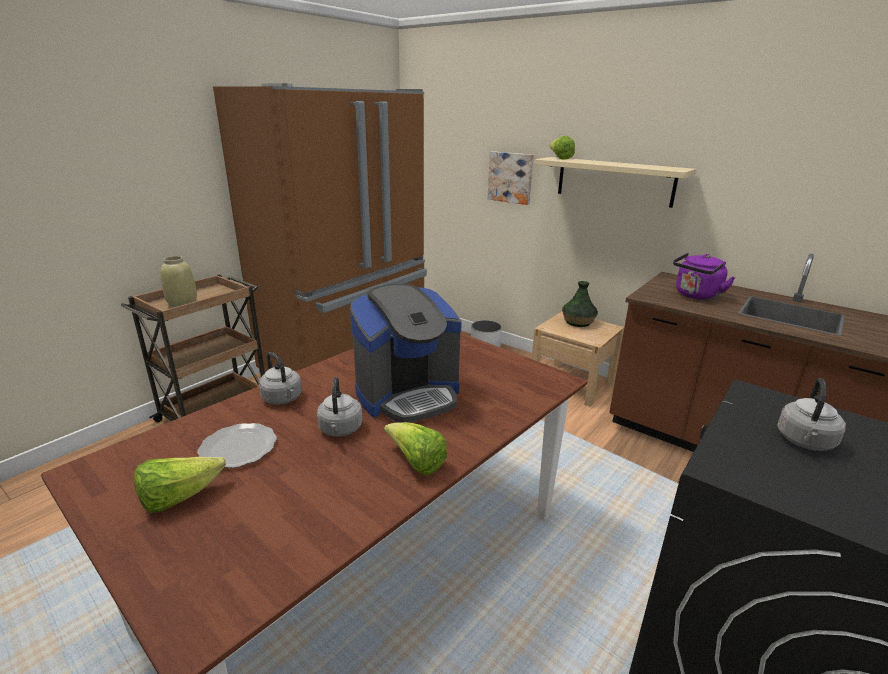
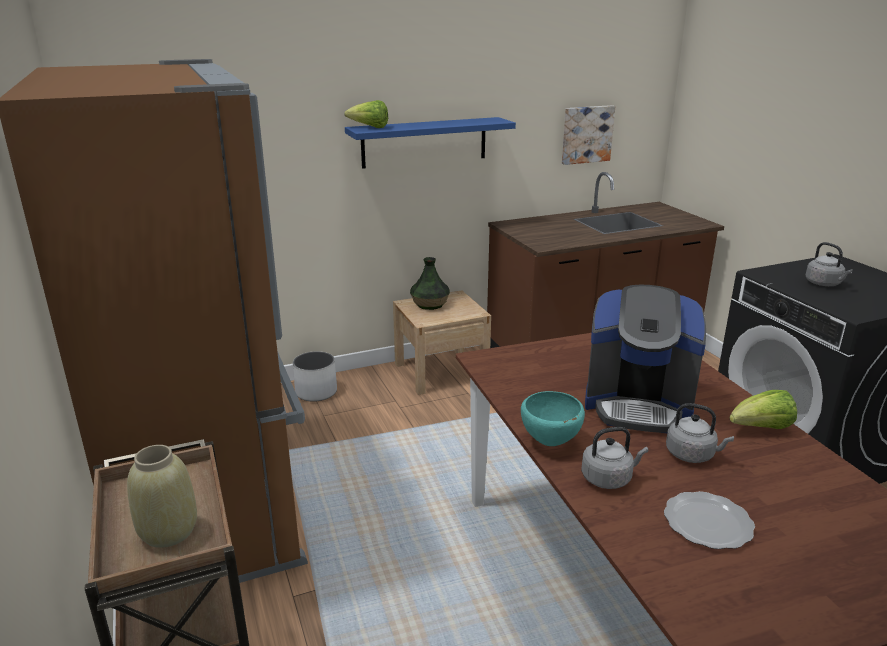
camera: 60 degrees left, 0 degrees up
lettuce [134,457,226,513] -> none
coffee machine [350,284,462,423] -> coffee machine turned 105 degrees clockwise [585,284,706,433]
picture [488,151,534,205] -> picture moved to [562,105,615,165]
beige shelf [535,157,696,208] -> blue shelf [345,117,516,169]
purple kettle [673,252,736,300] -> none
none -> turquoise bowl [521,391,585,446]

